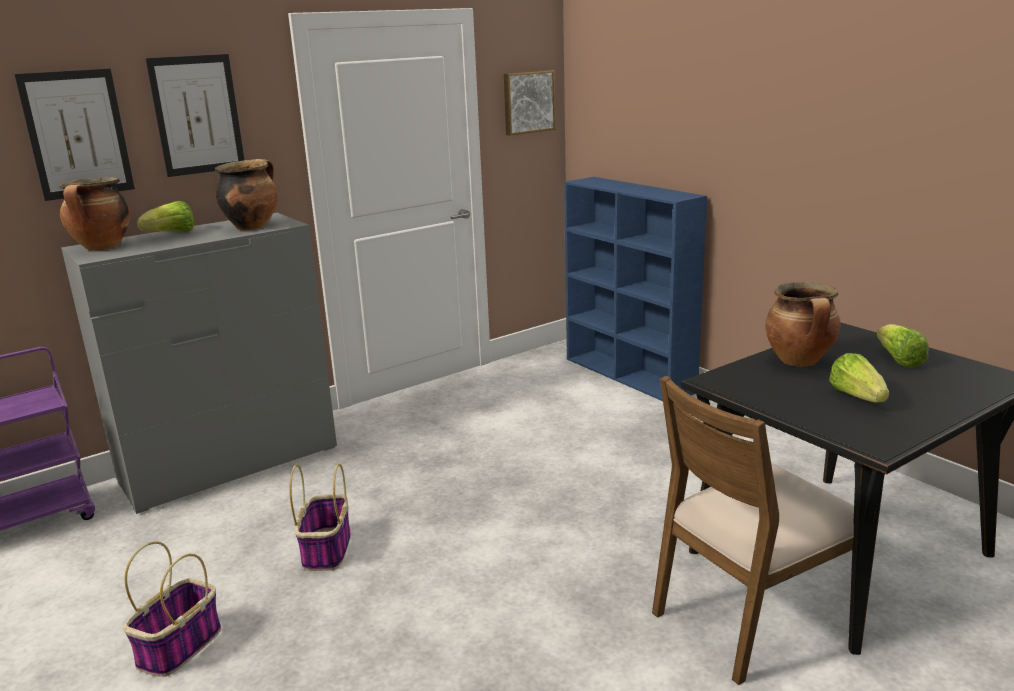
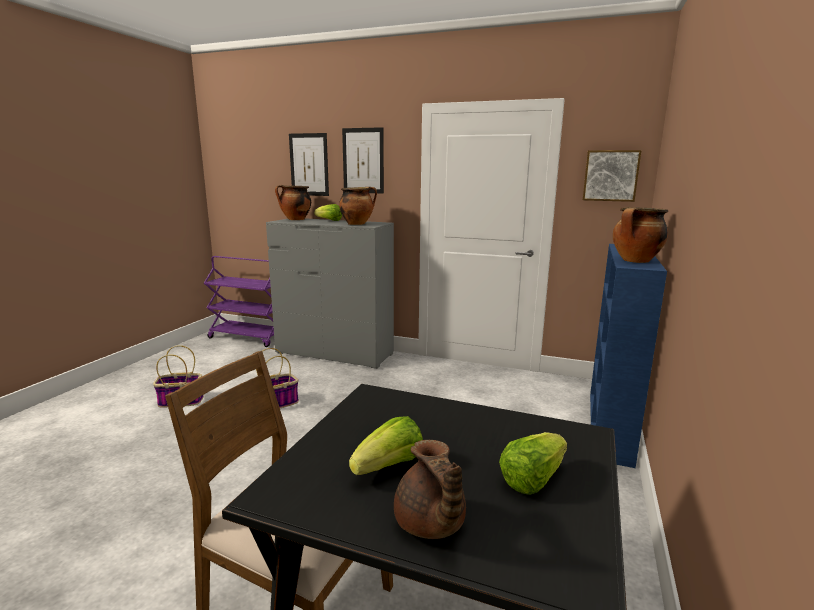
camera: 55 degrees right, 5 degrees down
cooking pot [765,282,841,367] -> cooking pot moved to [613,207,668,263]
none -> brown teapot [394,440,466,539]

